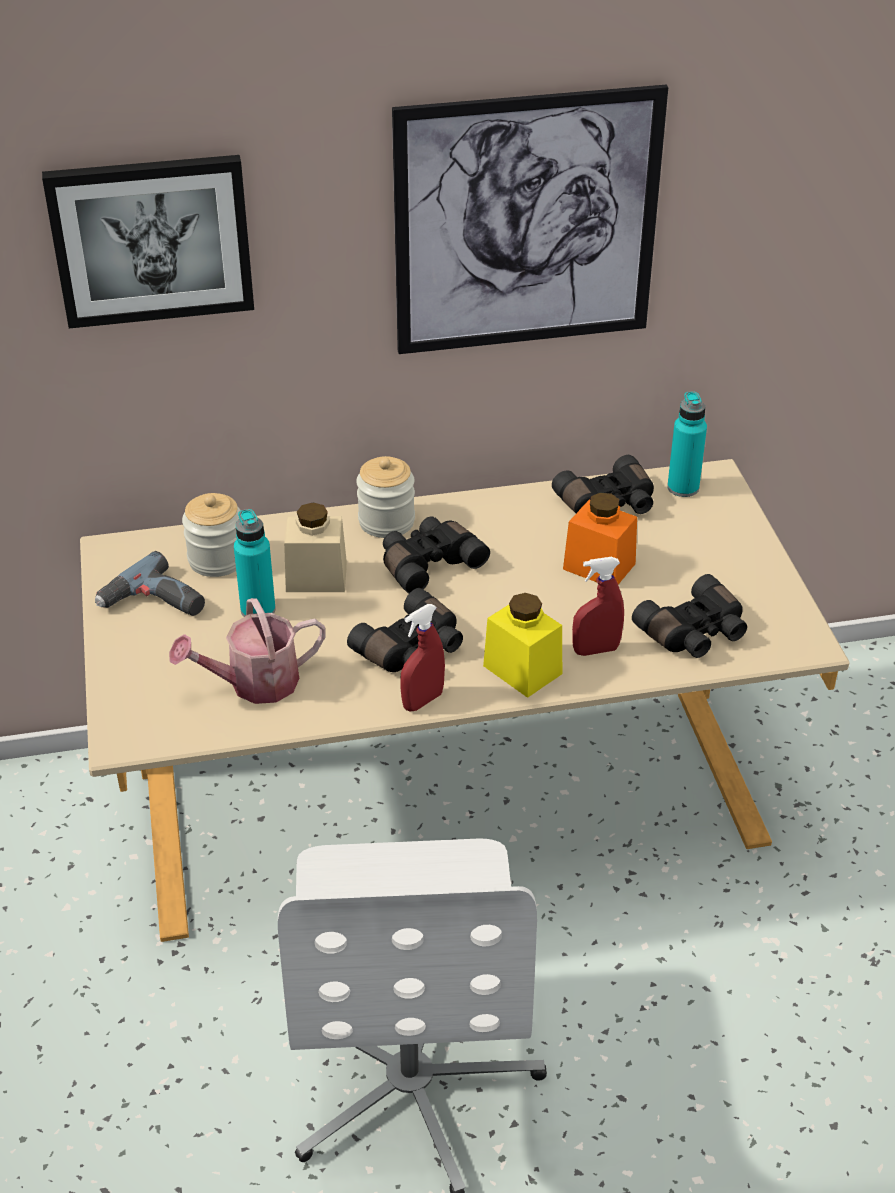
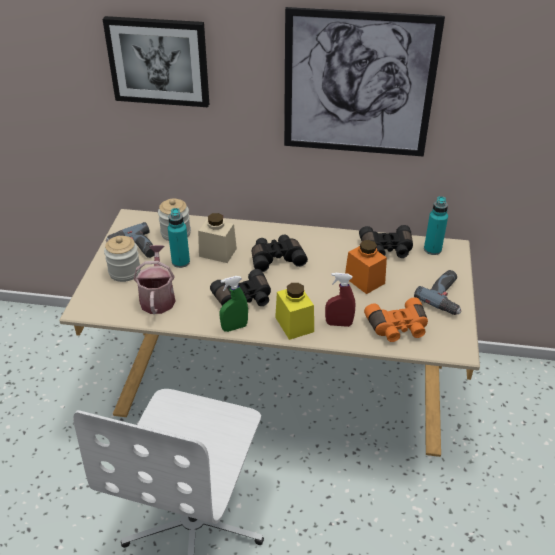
camera: 20 degrees right, 0 degrees up
watering can [169,598,326,704] -> watering can turned 90 degrees clockwise [134,245,176,314]
jar [356,456,415,538] -> jar moved to [104,236,141,282]
red spray bottle [400,604,445,712] -> green spray bottle [220,276,248,332]
black binoculars [632,574,747,658] -> orange binoculars [364,297,428,342]
none -> power drill [414,270,461,315]

